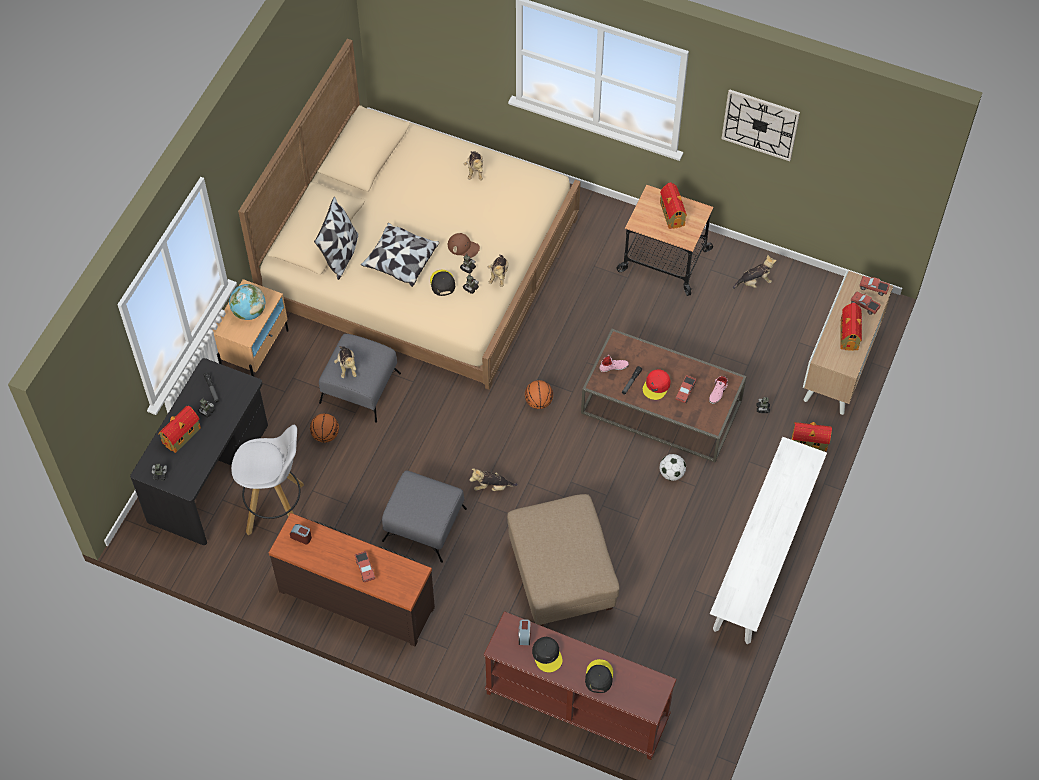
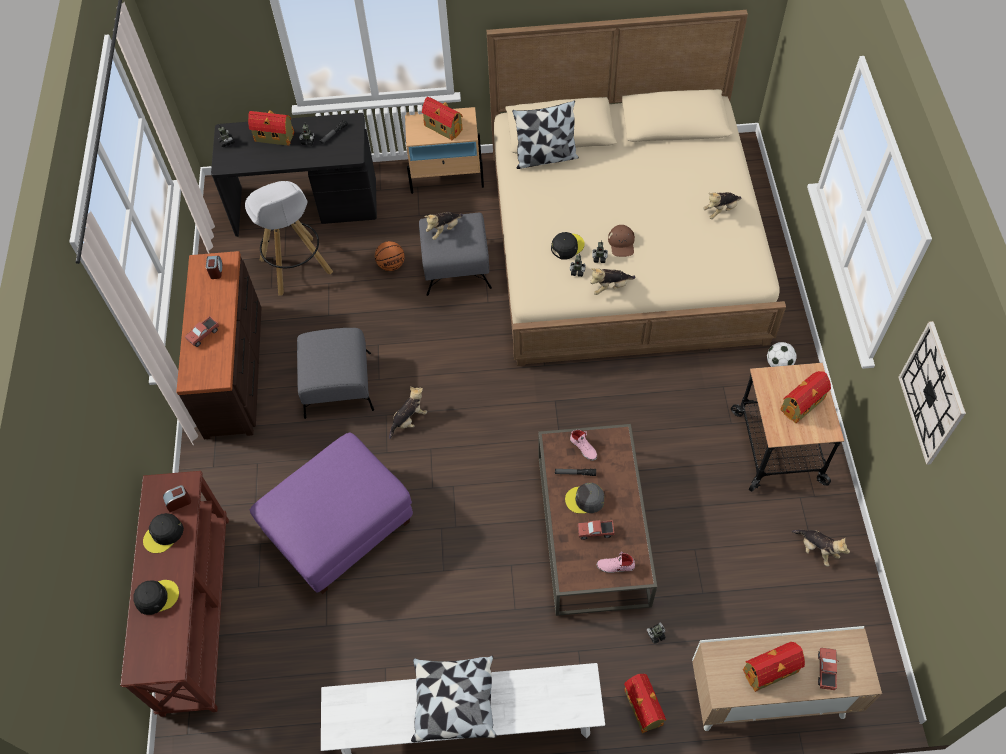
camera: 65 degrees right, 0 degrees up
globe [229,284,265,320] -> toy house [422,97,463,140]
pillow [361,223,439,287] -> pillow moved to [411,655,497,742]
plush toy [469,469,518,491] -> plush toy turned 75 degrees clockwise [389,386,427,439]
beige ottoman [507,494,619,626] -> purple ottoman [250,432,413,594]
basketball [525,380,553,409] -> none
red cap [643,369,670,400] -> grey cap [565,483,604,514]
football [660,454,686,481] -> football moved to [767,342,797,367]
toy truck [859,276,889,296] -> none

